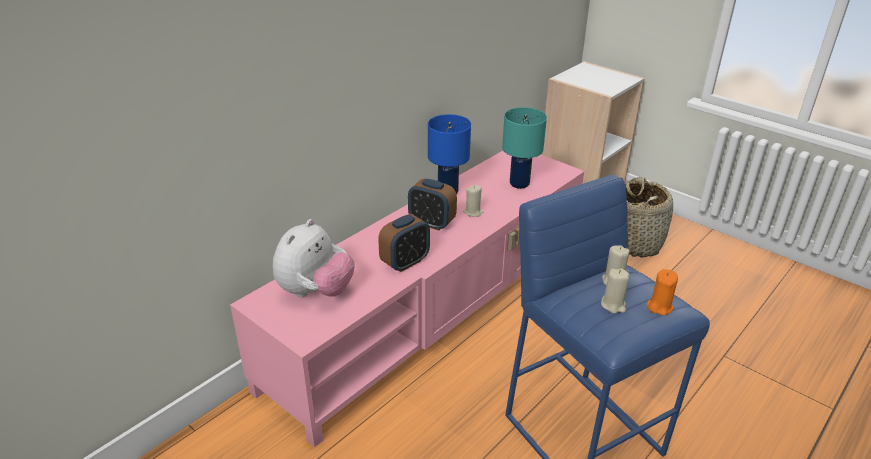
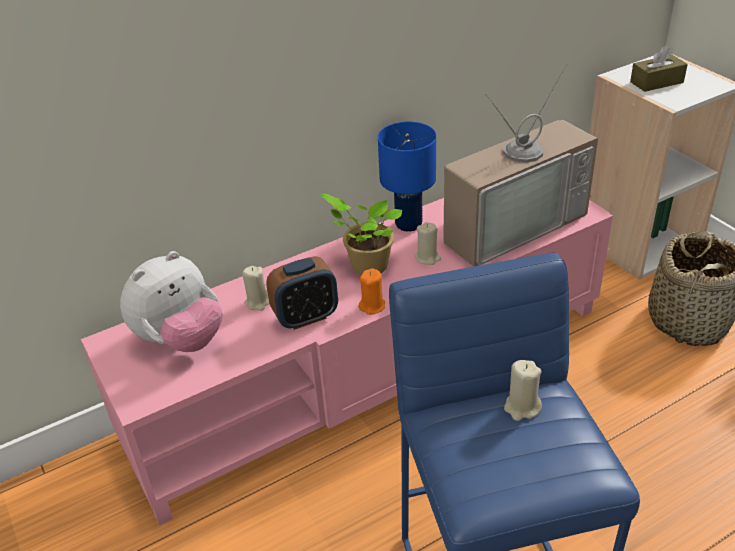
camera: 20 degrees right, 5 degrees up
alarm clock [408,179,457,231] -> potted plant [320,194,402,275]
turquoise table lamp [502,107,547,189] -> television [443,64,598,266]
beige candle [601,269,629,313] -> beige candle moved to [242,266,270,311]
orange candle [647,269,678,315] -> orange candle moved to [358,268,385,315]
none -> brown tissue box [630,45,688,92]

